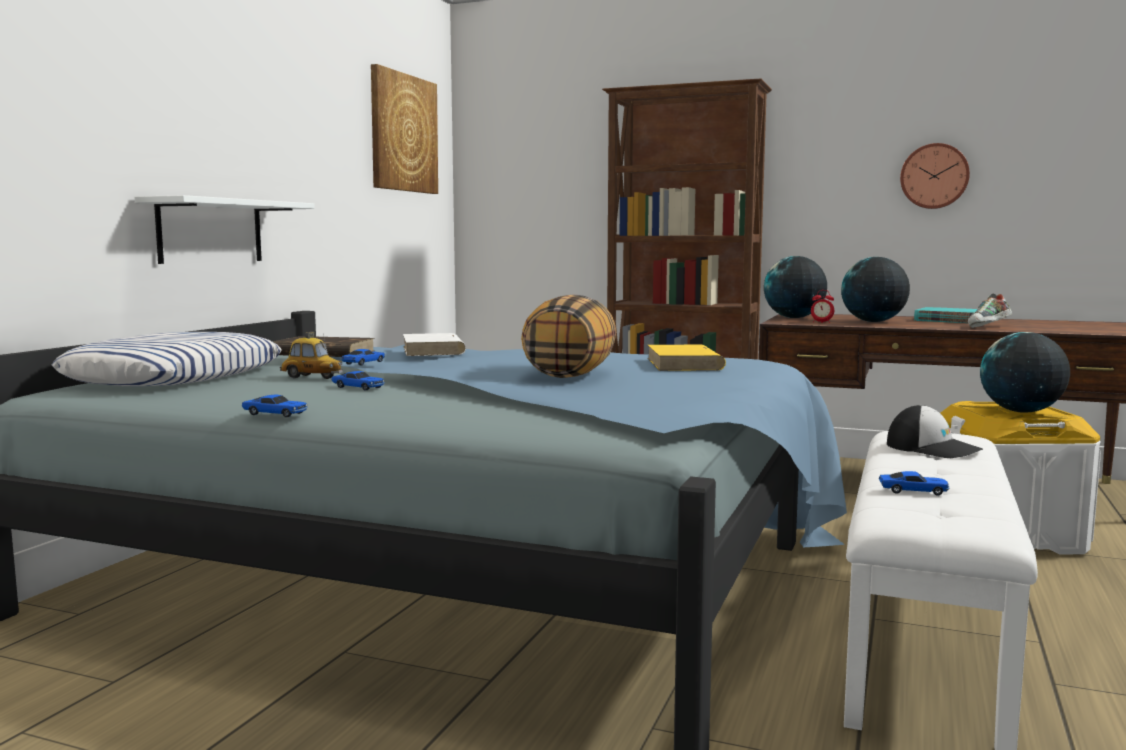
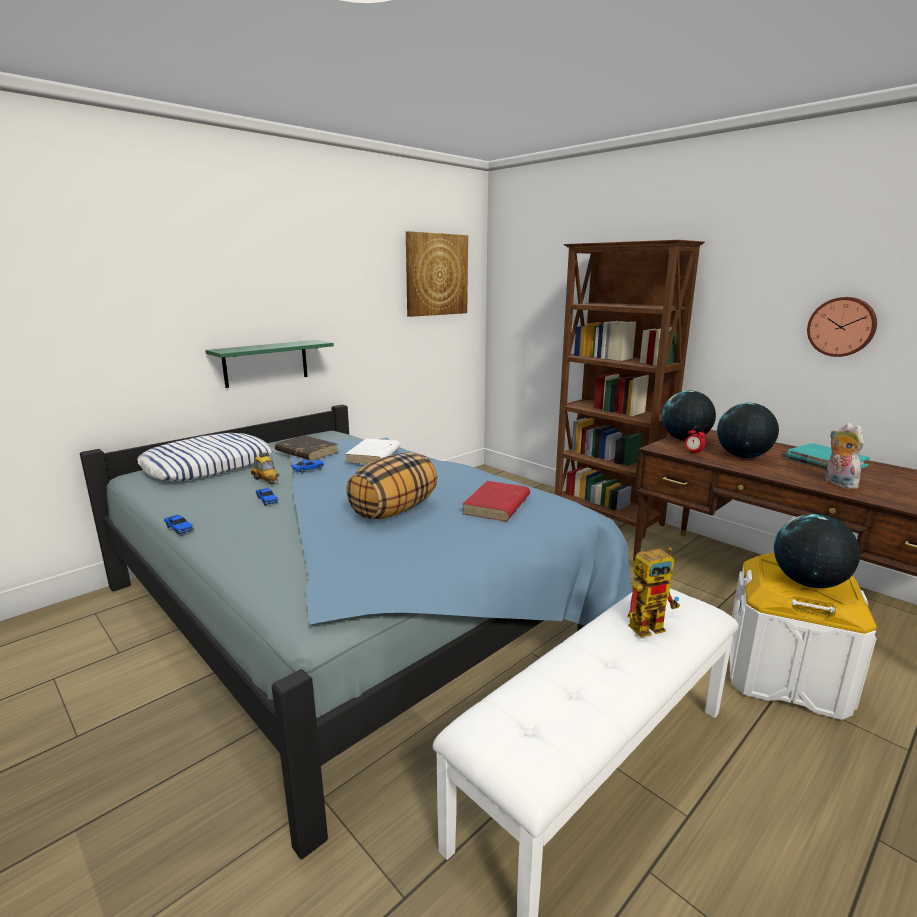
camera: 25 degrees right, 10 degrees up
white shelf [135,195,315,264] -> green shelf [205,340,334,388]
yellow book [647,345,726,371] -> red book [462,481,530,521]
toy car [879,471,949,496] -> none
cap [887,405,983,458] -> toy robot [628,547,680,638]
shoe [968,294,1012,328] -> plush toy [826,423,864,489]

